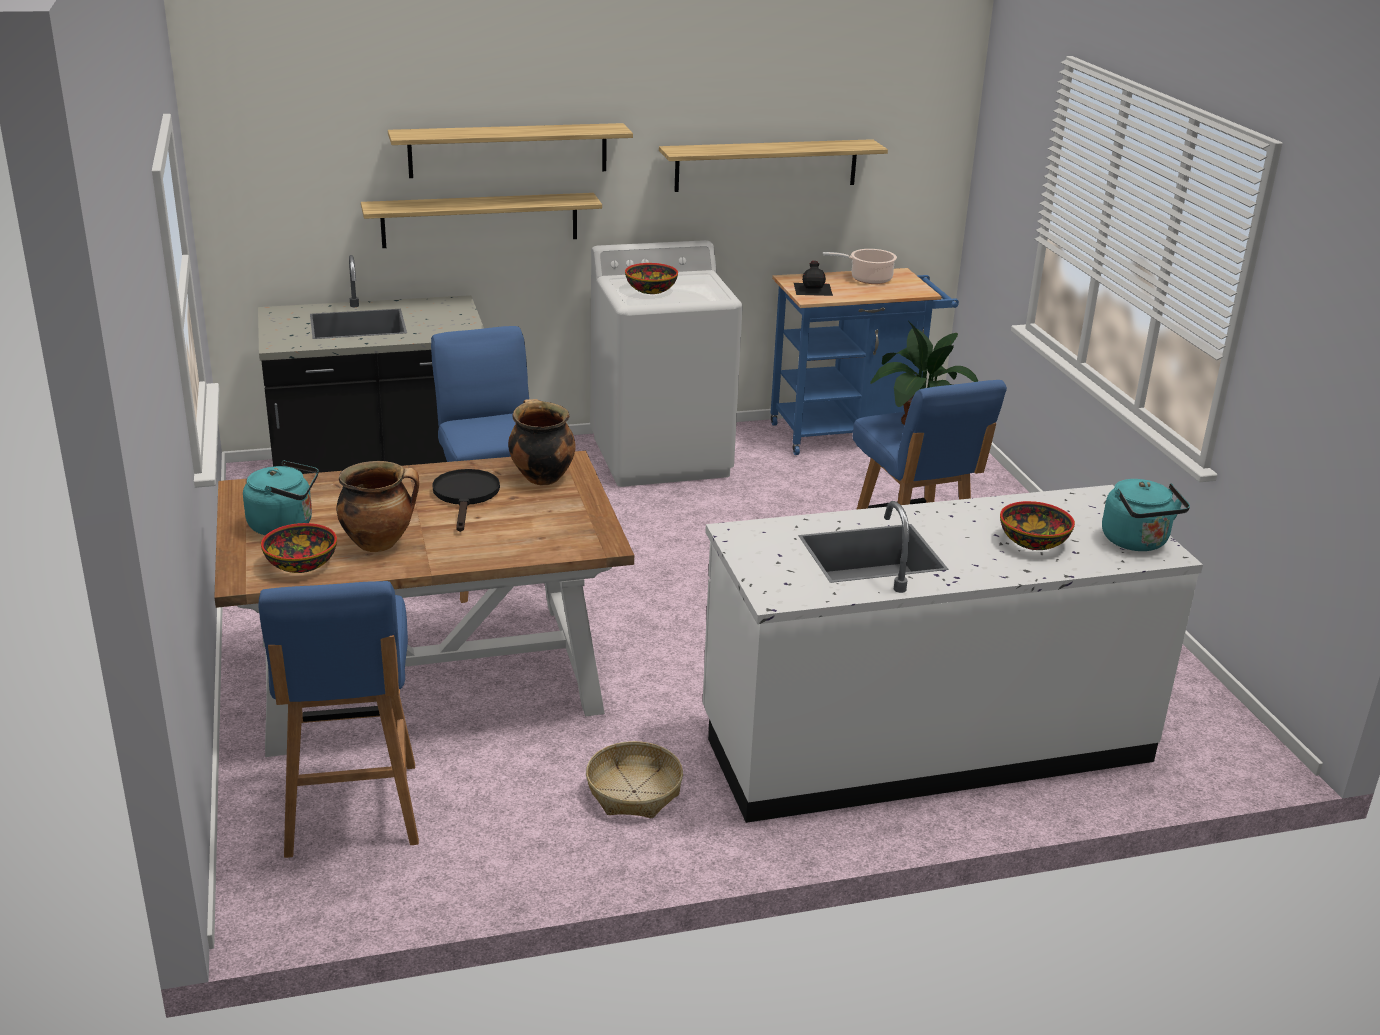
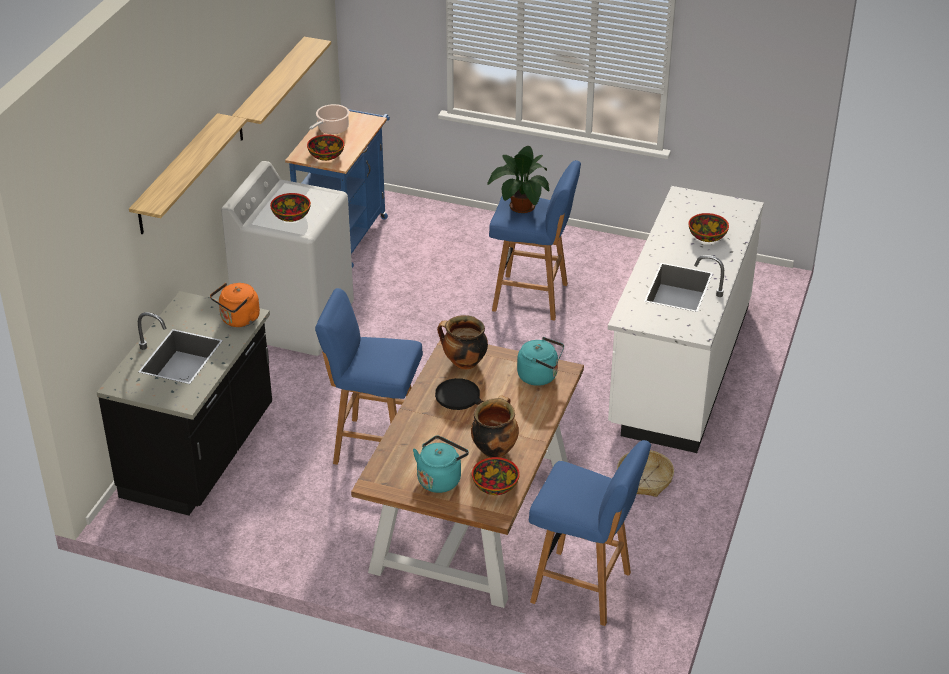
camera: 55 degrees left, 10 degrees up
shelf [361,193,602,248] -> none
black bottle [794,261,833,296] -> bowl [307,134,344,161]
turquoise kettle [1102,479,1190,551] -> turquoise kettle moved to [517,337,564,386]
none -> orange kettle [210,283,260,327]

